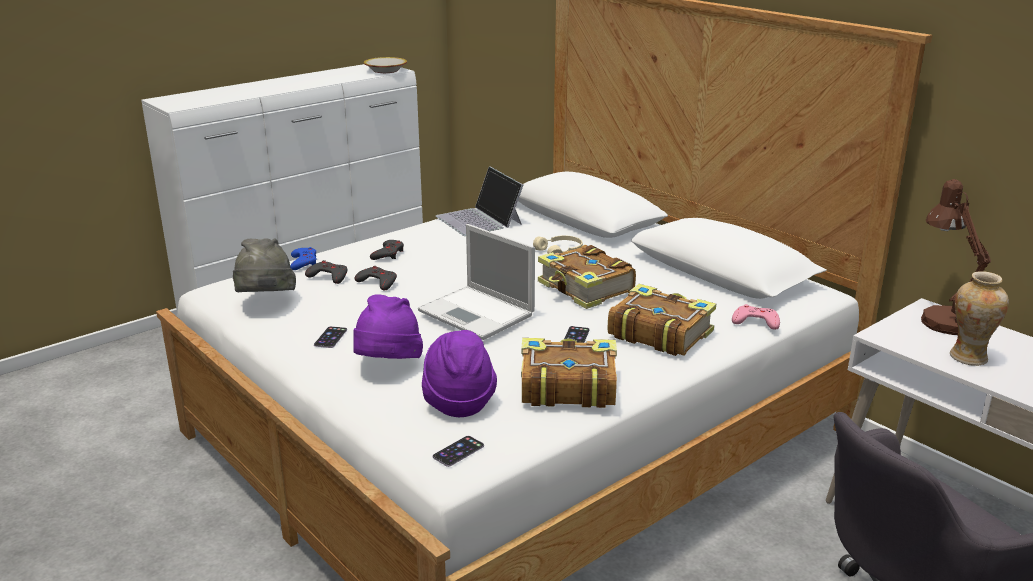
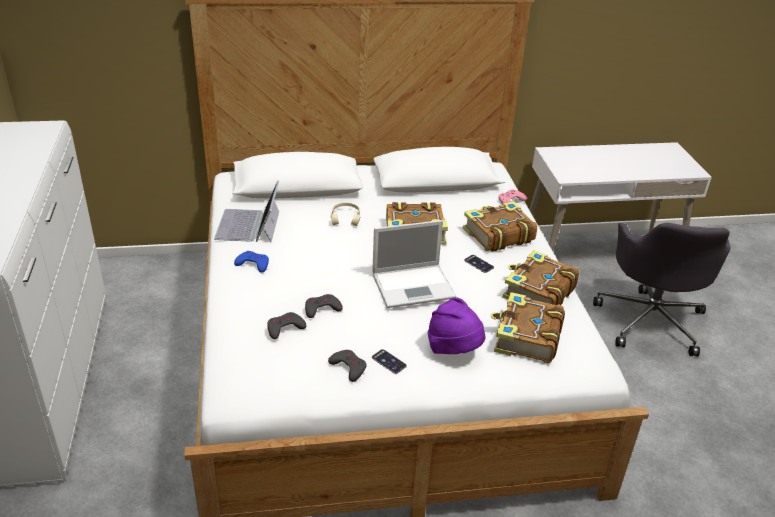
camera: 60 degrees left, 10 degrees up
grey hat [233,238,296,292] -> none
blue game controller [290,247,316,270] -> blue game controller moved to [234,251,269,273]
bowl [364,57,407,73] -> none
grey game controller [370,240,404,260] -> grey game controller moved to [328,350,367,382]
purple hat [422,330,497,417] -> book [490,292,565,363]
phone [432,436,484,467] -> none
laptop [436,166,523,236] -> laptop turned 90 degrees clockwise [214,180,279,242]
brown table lamp [921,179,991,335] -> none
vase [950,271,1009,366] -> none

